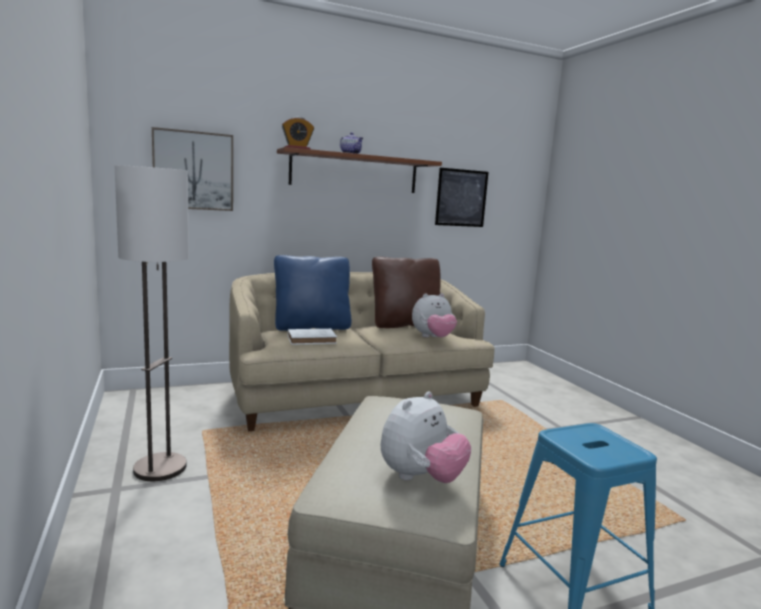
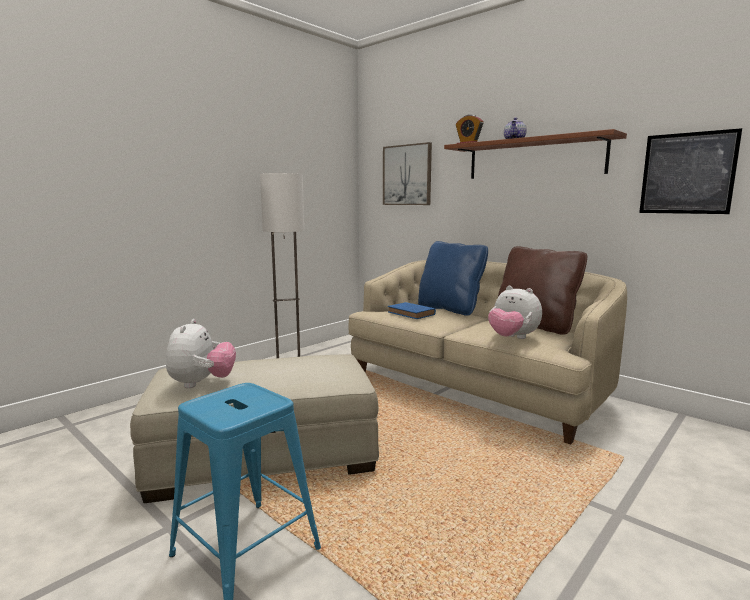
camera: 65 degrees right, 0 degrees up
white book [288,329,337,345] -> blue book [388,302,436,319]
plush toy [381,391,471,483] -> plush toy turned 105 degrees counterclockwise [166,319,236,388]

